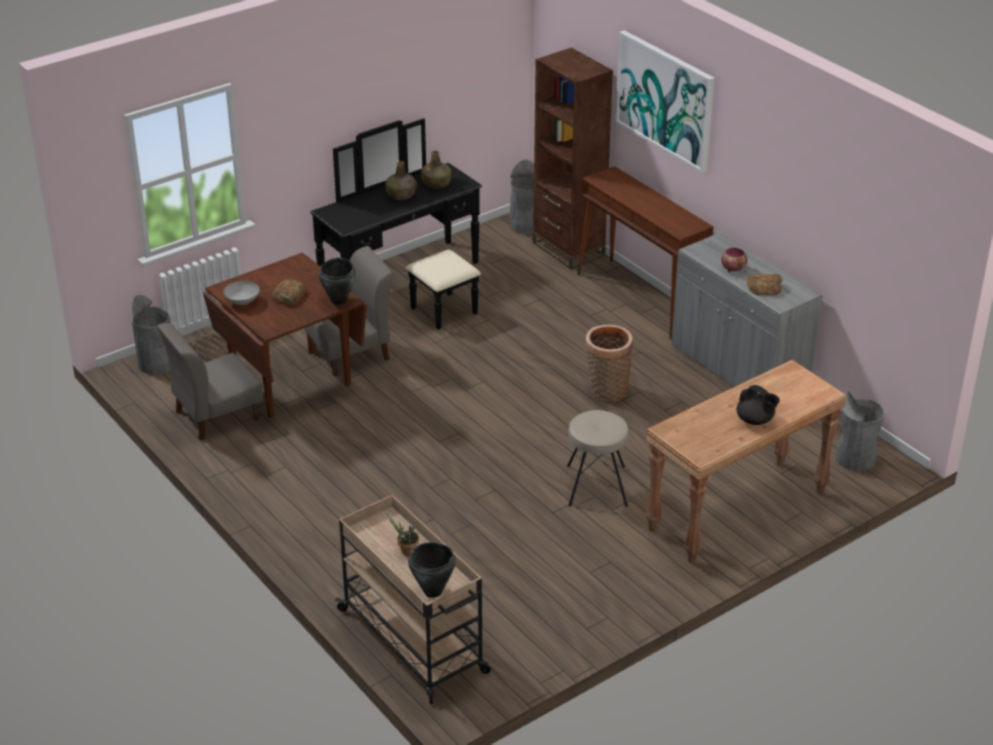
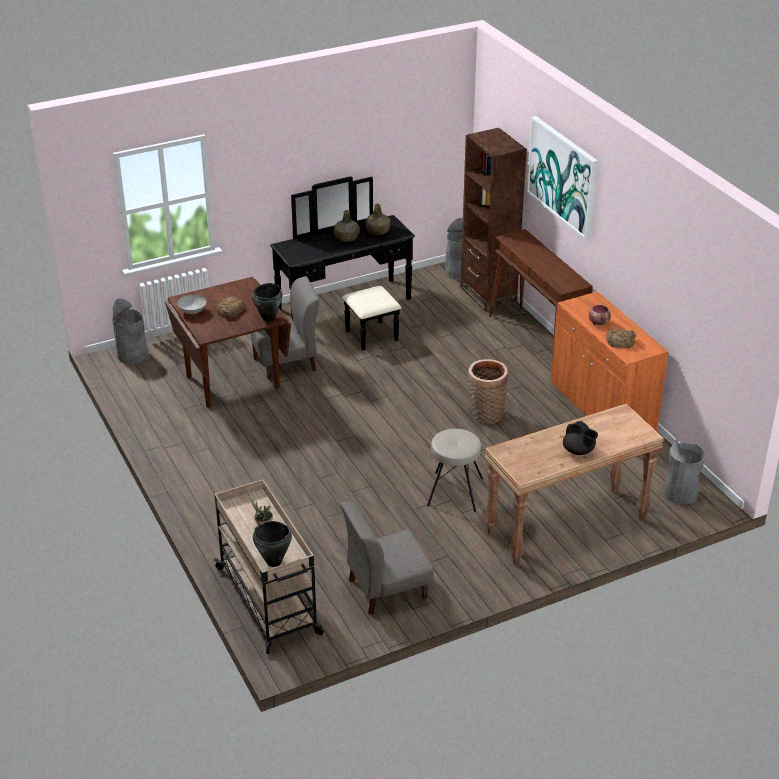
camera: 10 degrees right, 0 degrees up
grey chair [157,323,263,441] -> grey chair moved to [340,502,434,615]
grey cabinet [671,232,822,387] -> orange cabinet [551,291,669,431]

